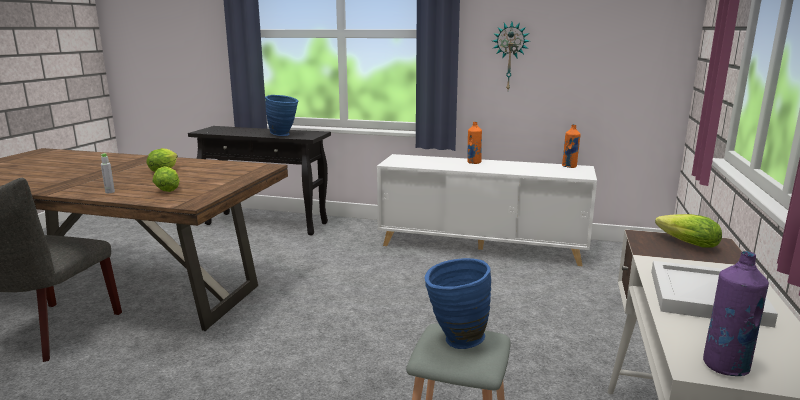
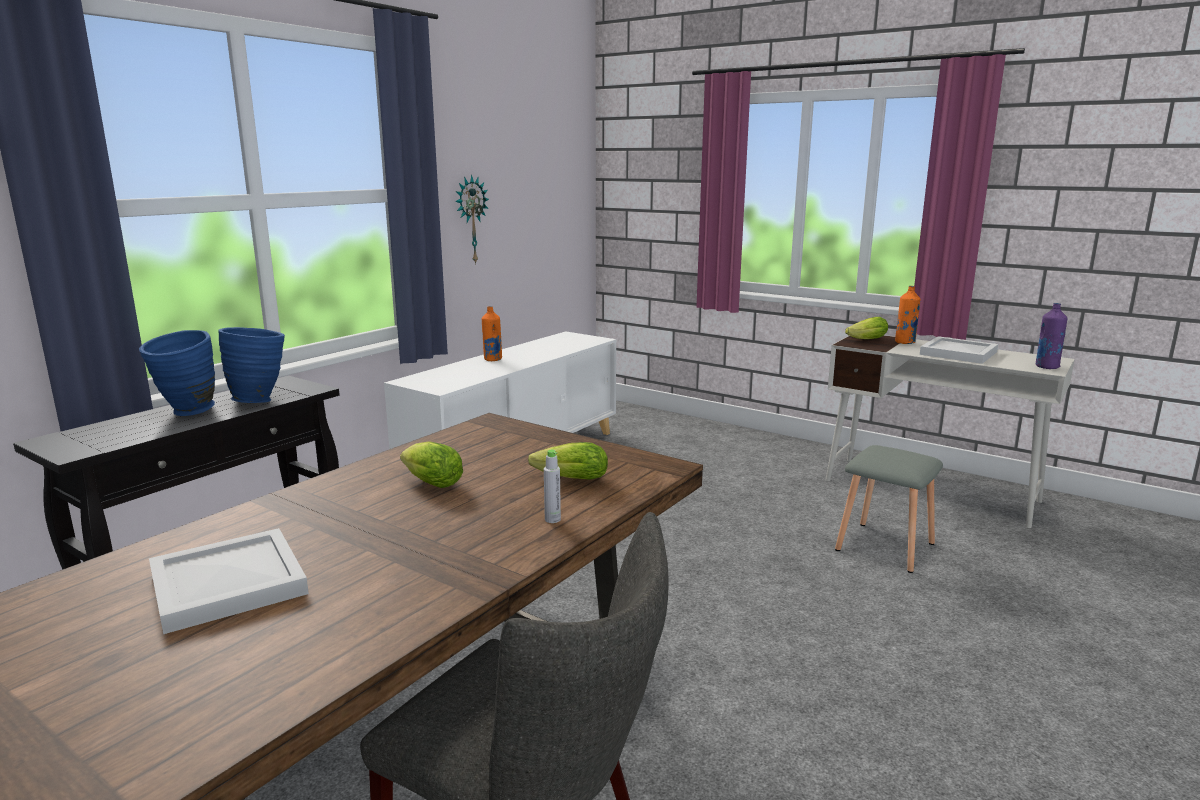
camera: 70 degrees left, 0 degrees up
blue vase [425,258,491,349] -> blue vase moved to [139,330,215,416]
orange bottle [562,124,581,168] -> orange bottle moved to [895,286,921,344]
none -> white tray [149,528,309,634]

